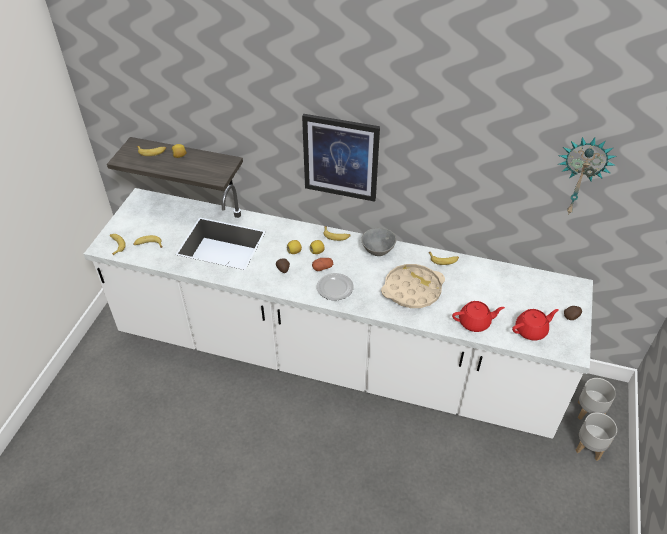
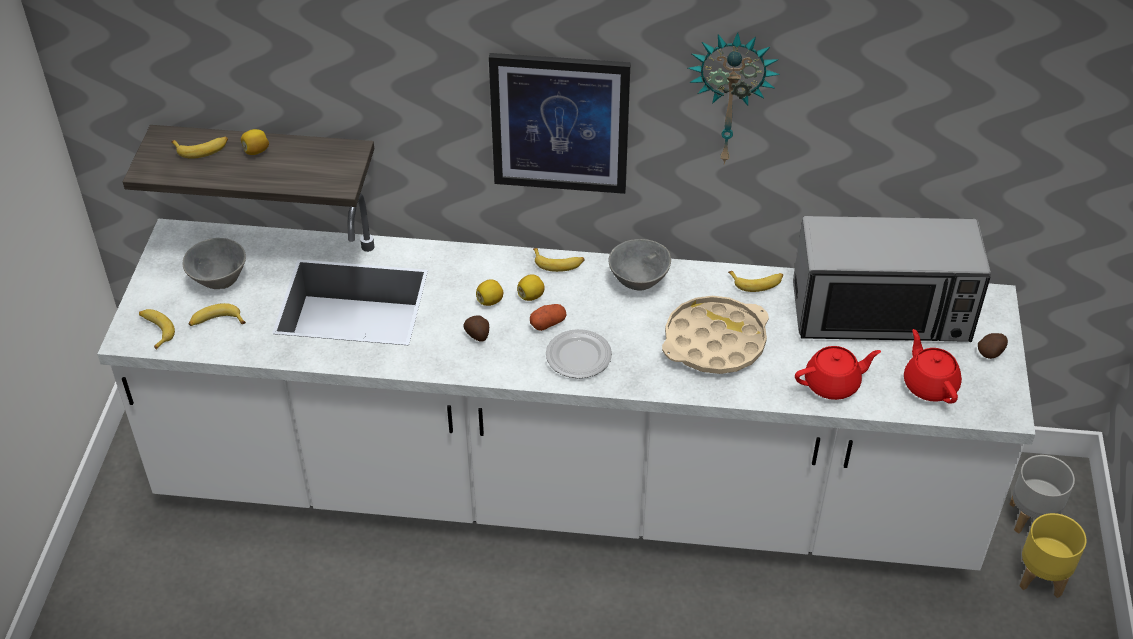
camera: 10 degrees left, 0 degrees up
red teapot [512,309,559,340] -> red teapot turned 75 degrees counterclockwise [904,329,962,404]
wall clock [558,137,617,215] -> wall clock moved to [688,32,780,164]
grey planter [576,412,617,461] -> yellow planter [1019,513,1087,598]
none -> grey bowl [183,238,246,289]
none -> microwave [793,216,991,342]

